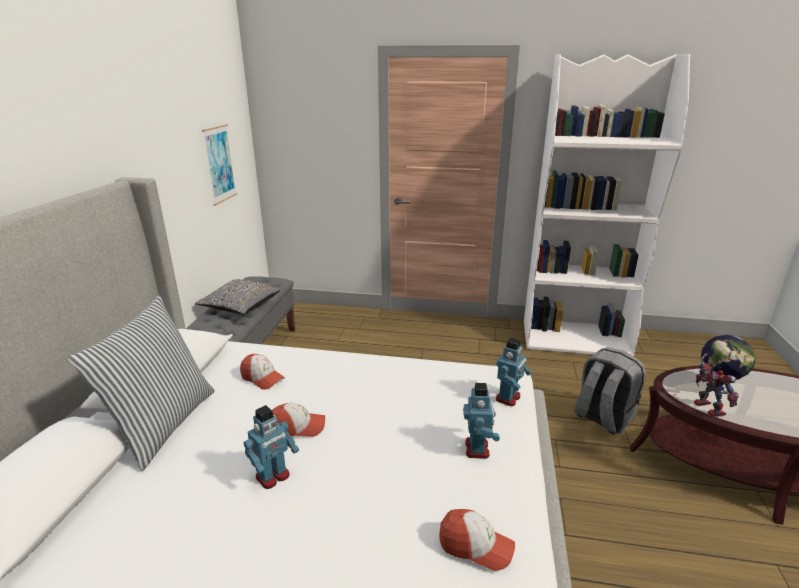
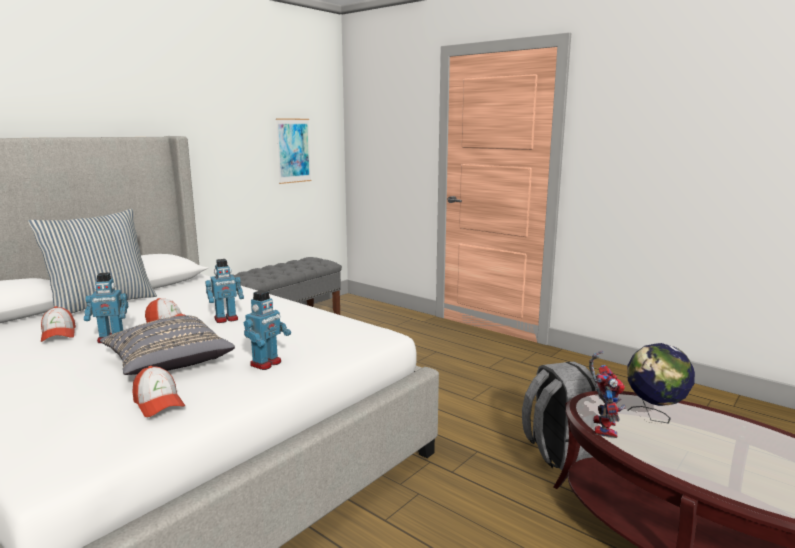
camera: 30 degrees right, 10 degrees down
grey pillow [195,279,280,314] -> grey pillow moved to [100,315,235,375]
cap [240,354,285,390] -> cap moved to [41,306,76,342]
toy robot [496,338,532,406] -> toy robot moved to [205,259,244,323]
white bookcase [524,54,690,356] -> none

